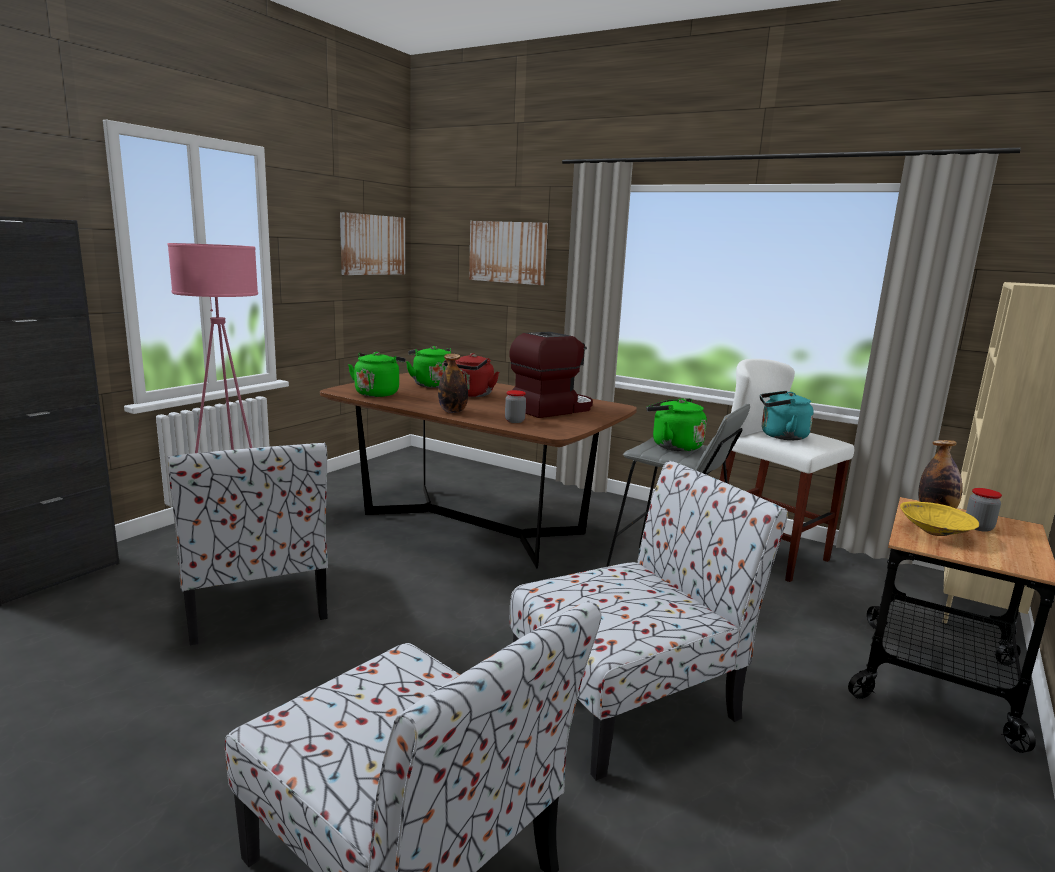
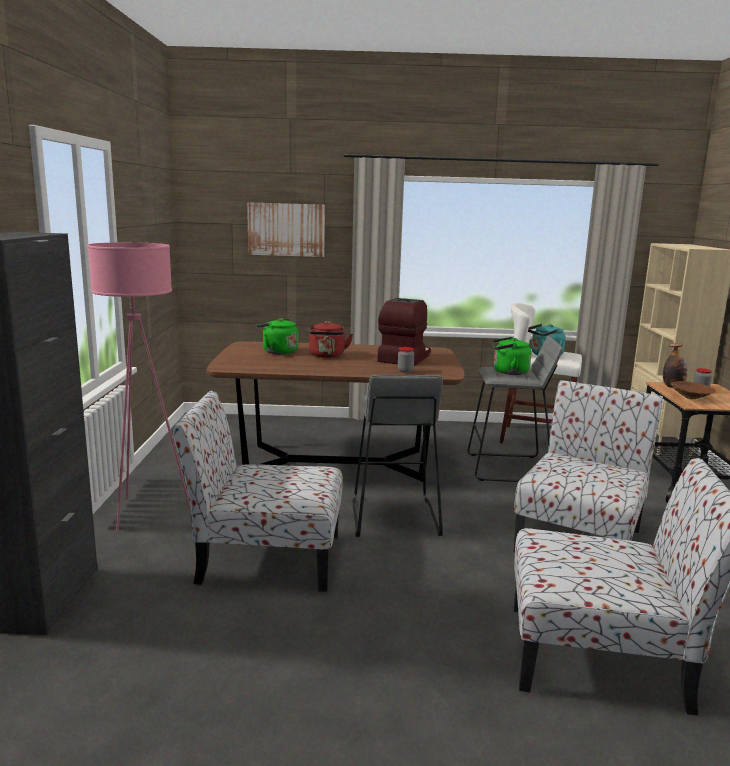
camera: 30 degrees left, 0 degrees up
chair [167,442,328,645] -> chair turned 150 degrees clockwise [172,391,343,592]
picture [340,212,405,275] -> none
green kettle [348,352,406,397] -> none
bottle [438,353,468,413] -> none
yellow bowl [900,501,979,536] -> brown bowl [670,381,716,399]
none -> grey stool [352,375,443,537]

